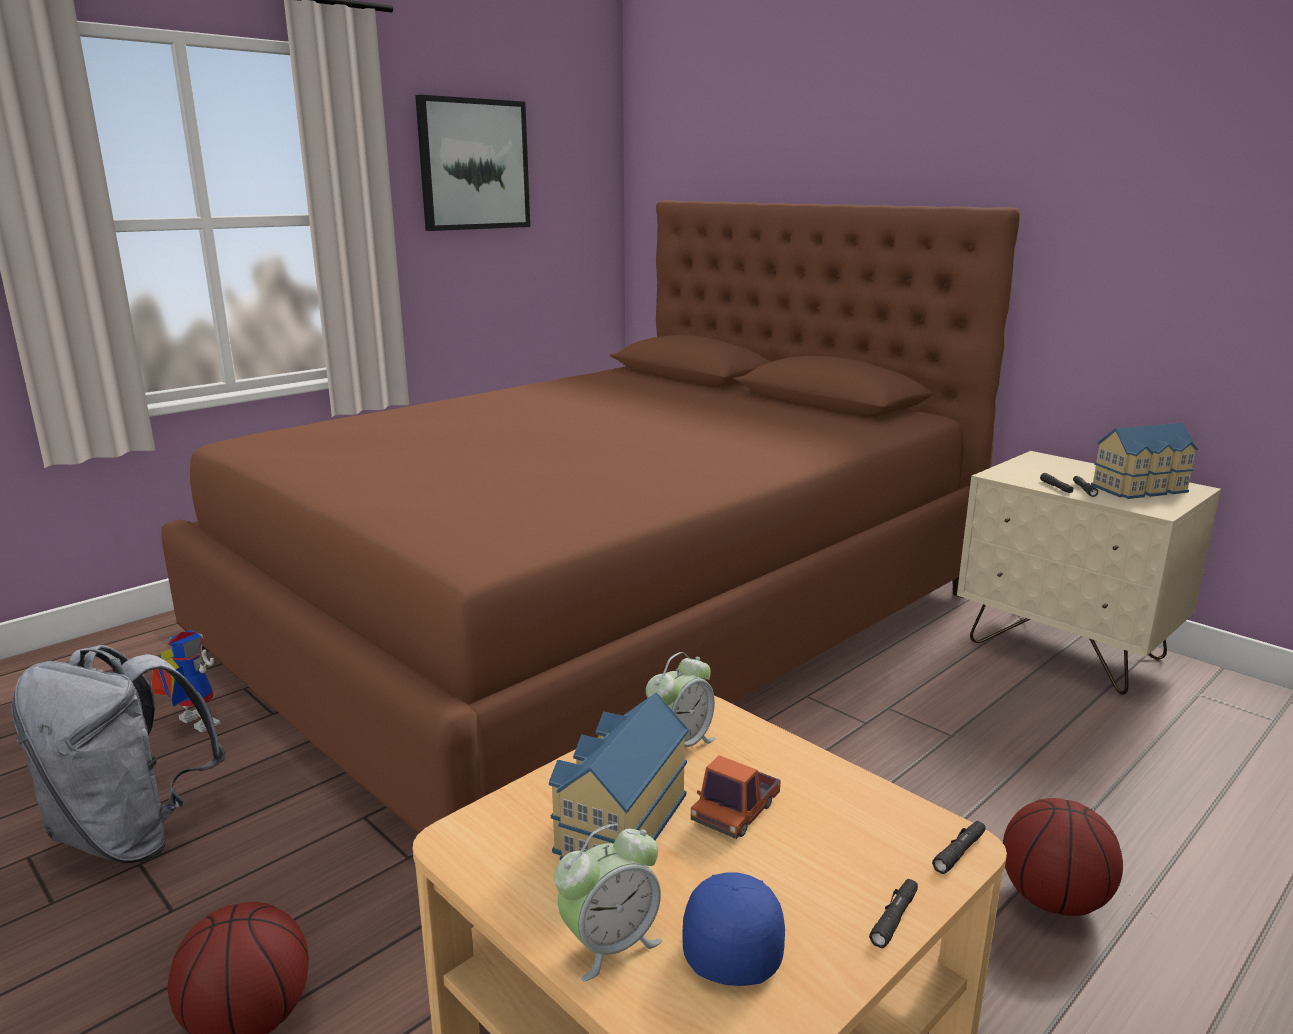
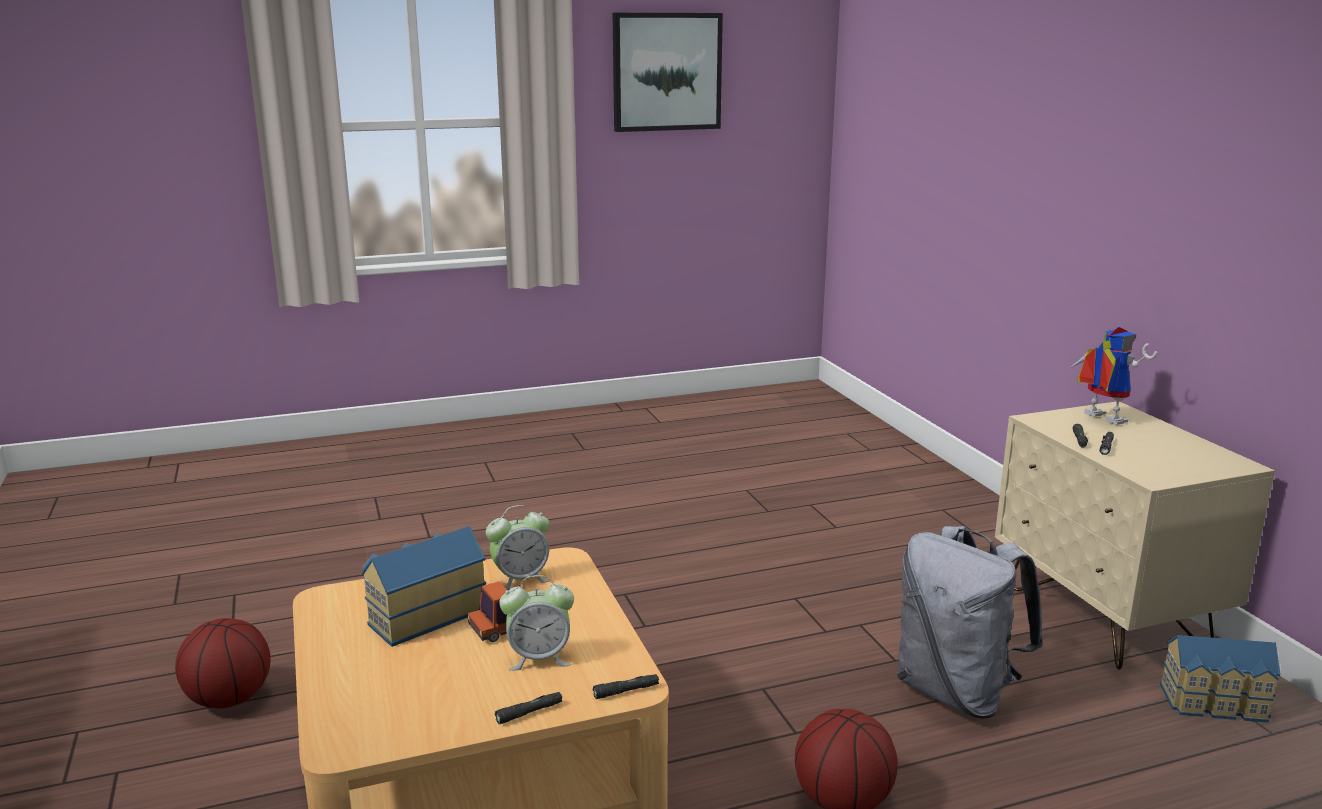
camera: 25 degrees right, 0 degrees up
grey backpack [11,645,226,863] -> grey backpack moved to [897,526,1043,718]
toy robot [151,630,220,732] -> toy robot moved to [1069,327,1158,425]
brown bed [162,200,1021,834] -> none
alarm clock [554,824,662,981] -> alarm clock moved to [499,575,574,671]
blue cap [682,872,785,986] -> none
toy house [1091,423,1198,499] -> toy house moved to [1160,635,1280,723]

